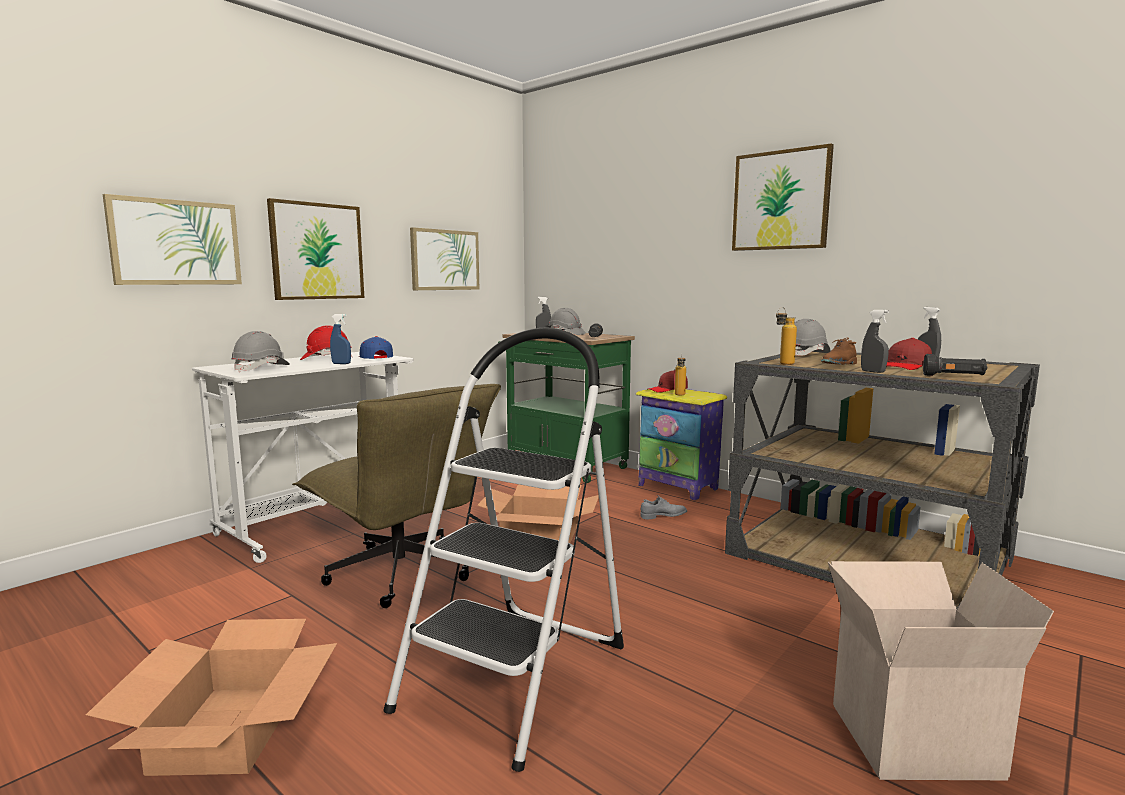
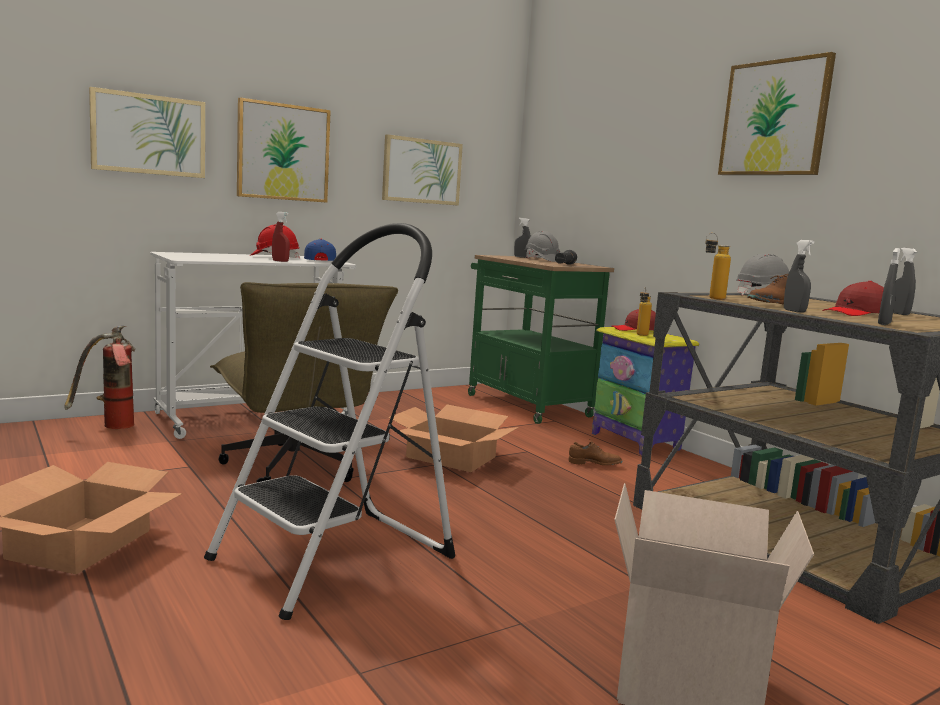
camera: 15 degrees right, 0 degrees up
grey hard hat [231,331,290,372] -> none
blue spray bottle [330,314,351,364] -> red spray bottle [272,212,290,262]
grey shoe [640,495,687,519] -> brown shoe [569,439,622,465]
black flashlight [923,354,987,376] -> grey spray bottle [878,248,900,325]
none -> fire extinguisher [64,326,135,429]

